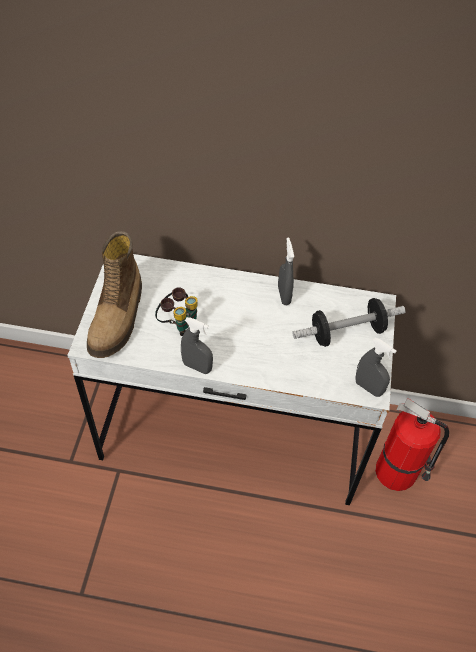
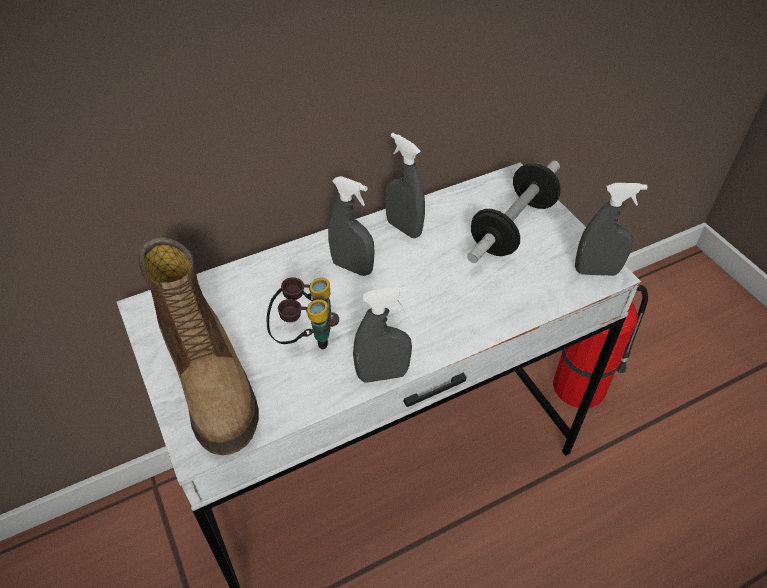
camera: 35 degrees left, 5 degrees down
none -> grey spray bottle [328,176,374,276]

